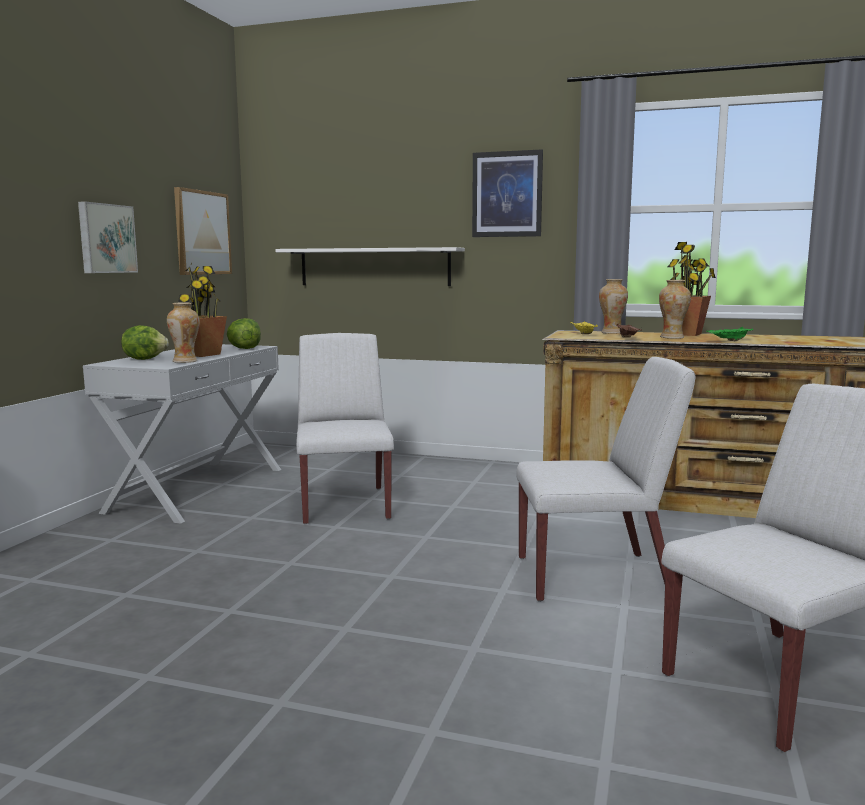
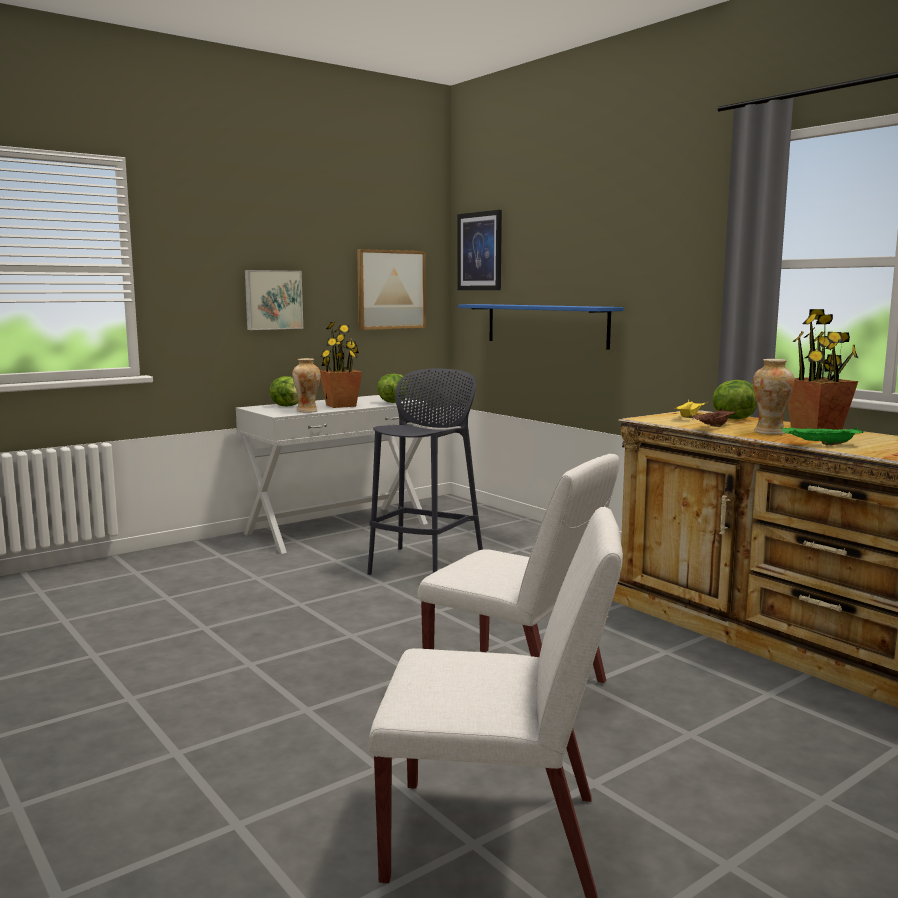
camera: 35 degrees right, 0 degrees up
white shelf [275,247,465,286] -> blue shelf [458,304,623,350]
white chair [296,333,394,524] -> grey stool [367,368,483,575]
picture [472,149,543,237] -> picture moved to [457,210,502,290]
vase [599,279,628,334] -> lettuce [712,380,757,419]

